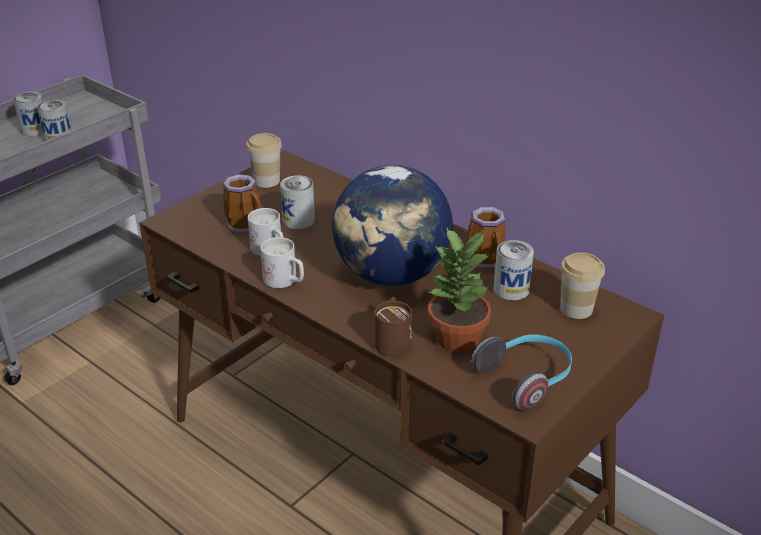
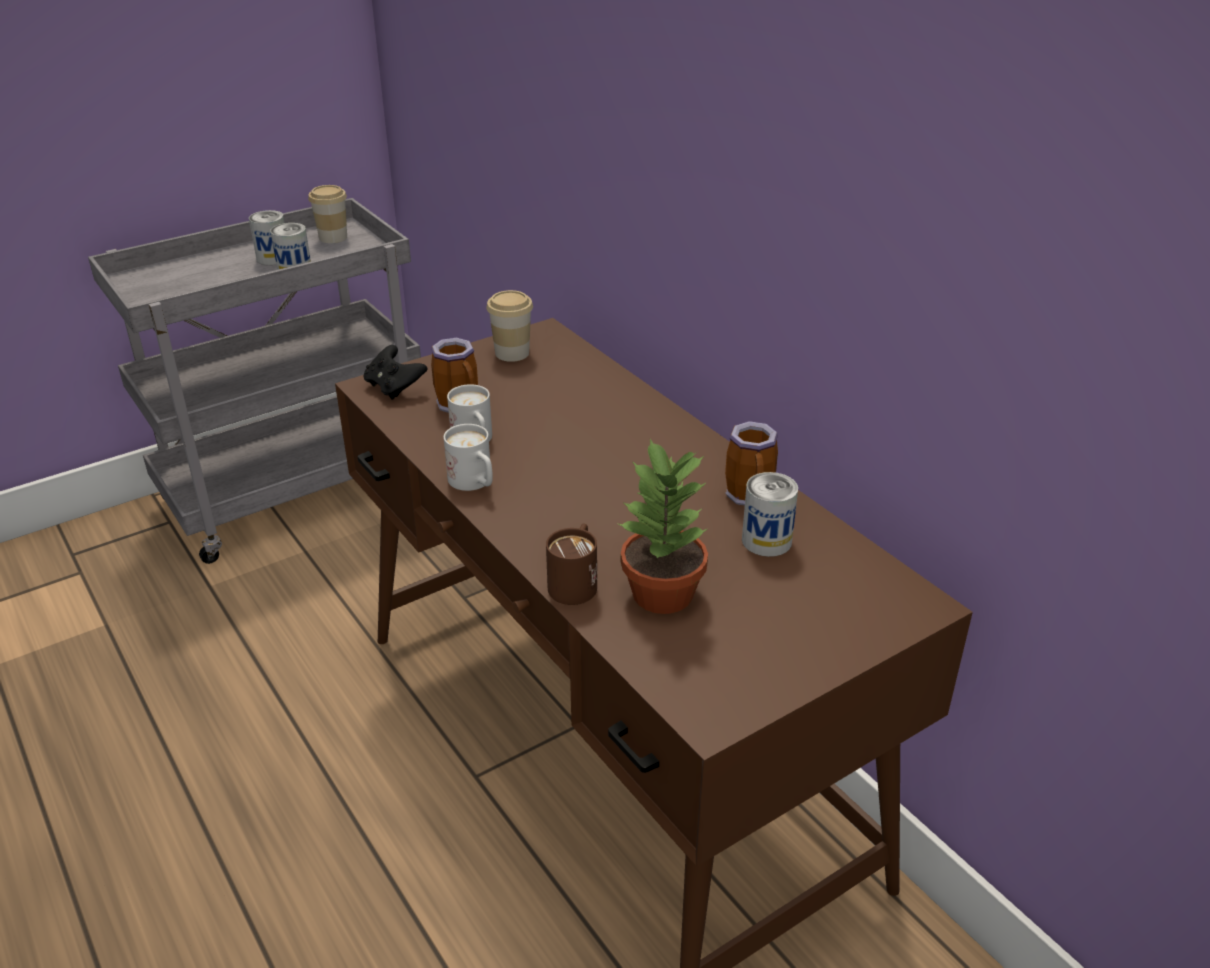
camera: 15 degrees right, 0 degrees up
can [280,175,315,229] -> none
globe [332,165,453,286] -> none
headphones [471,335,572,410] -> none
cup [560,252,605,319] -> cup moved to [308,185,347,243]
none -> black game controller [364,345,428,400]

